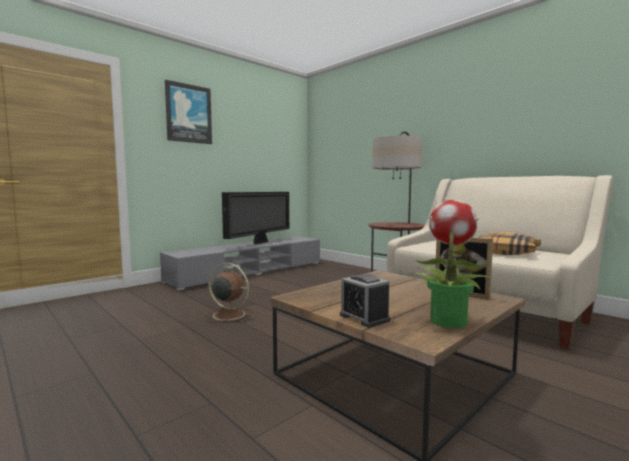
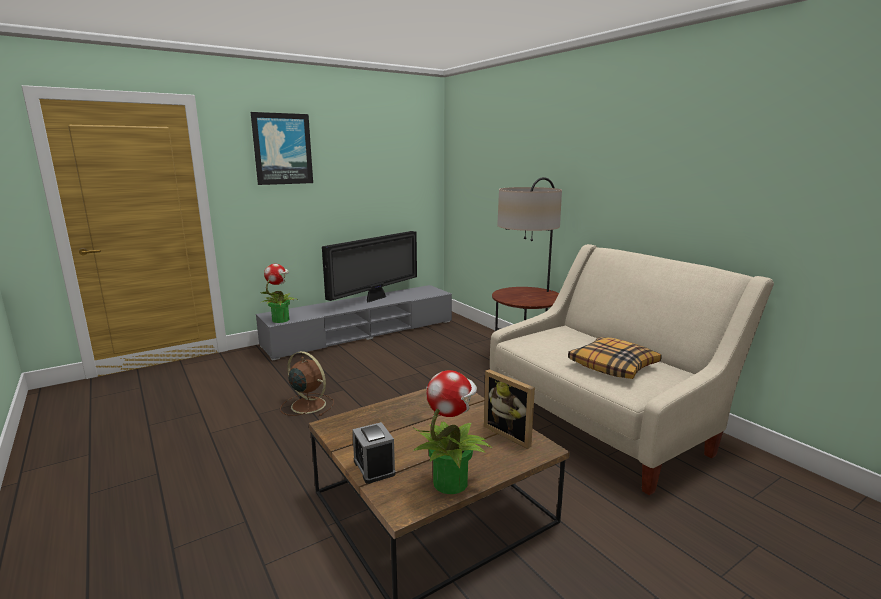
camera: 10 degrees right, 10 degrees up
none -> potted plant [260,264,299,323]

